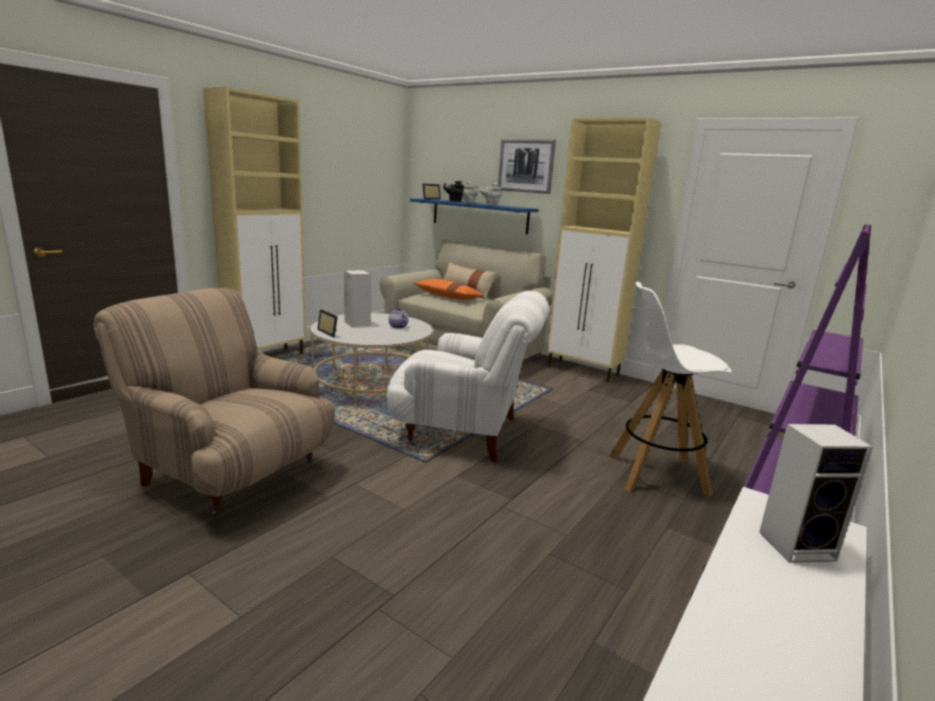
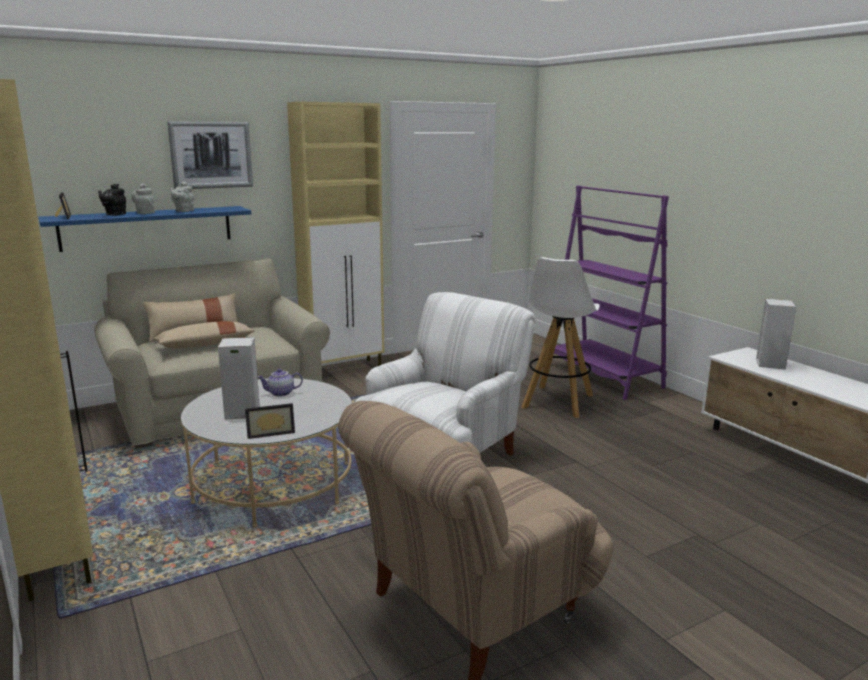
camera: 65 degrees left, 0 degrees up
orange pillow [414,279,484,300] -> beige pillow [153,321,255,348]

